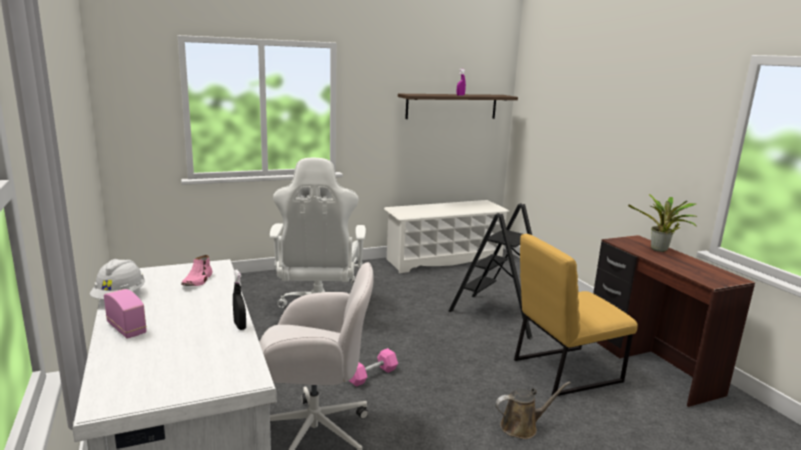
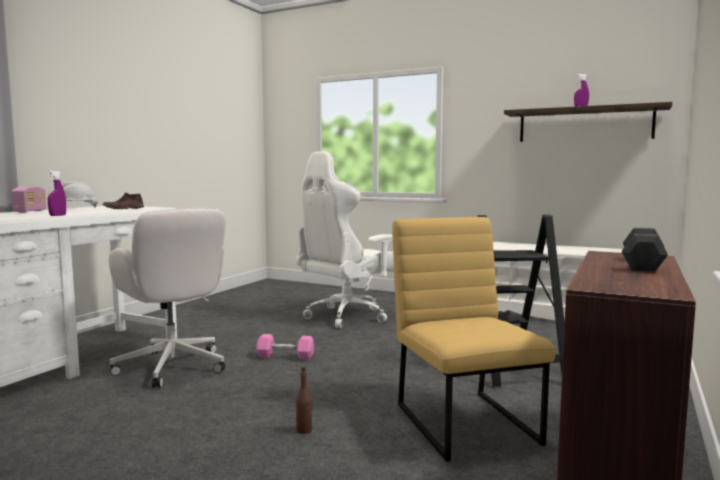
camera: 50 degrees right, 10 degrees down
pink shoe [181,255,213,286] -> brown shoe [102,193,144,209]
black spray bottle [233,270,246,330] -> purple spray bottle [48,170,66,216]
brown watering can [495,382,571,439] -> brown bottle [296,366,312,434]
yellow chair [514,234,638,396] -> yellow chair turned 45 degrees clockwise [392,217,556,462]
potted plant [628,194,697,252] -> grey dumbbell [622,227,668,272]

